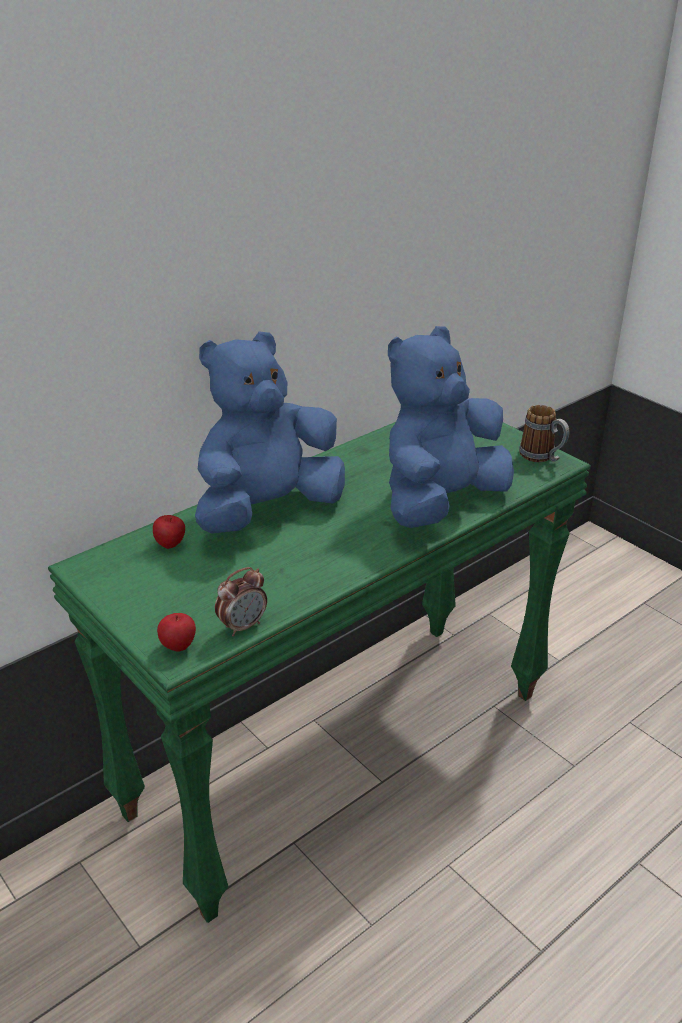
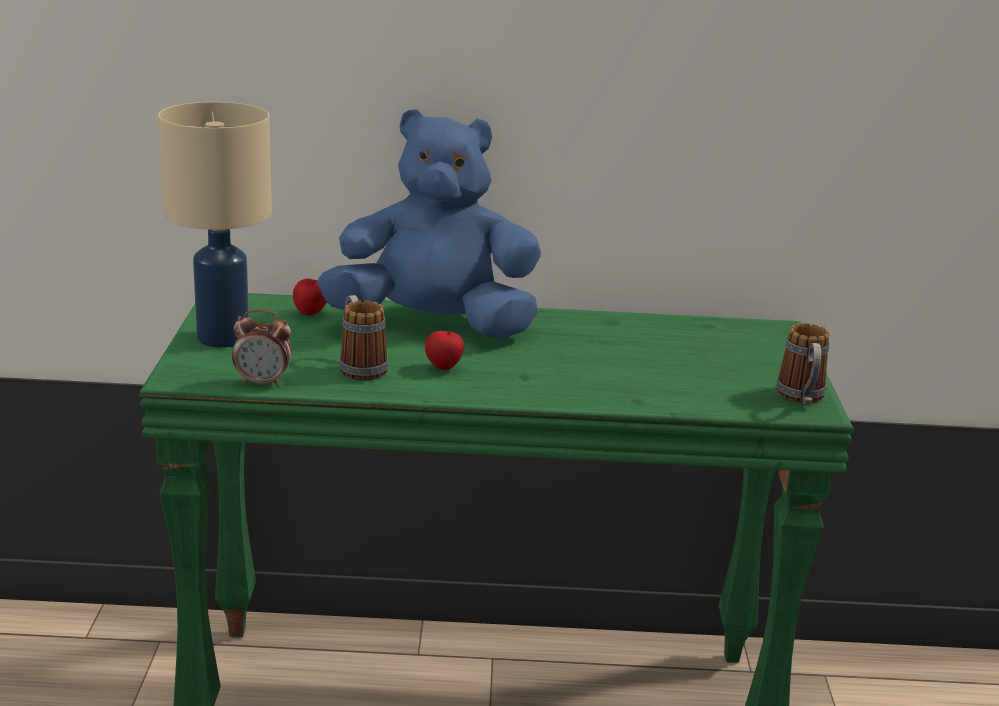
camera: 40 degrees right, 10 degrees down
apple [157,613,196,652] -> apple moved to [425,330,464,370]
blue plush toy [388,326,514,528] -> none
none -> beige table lamp [158,102,272,348]
none -> mug [339,295,388,381]

